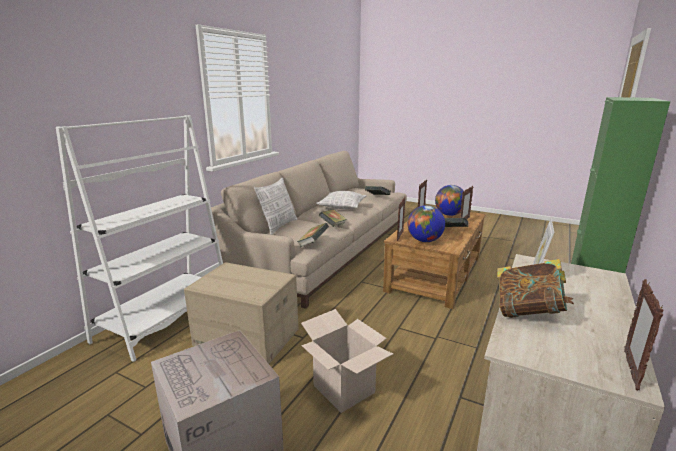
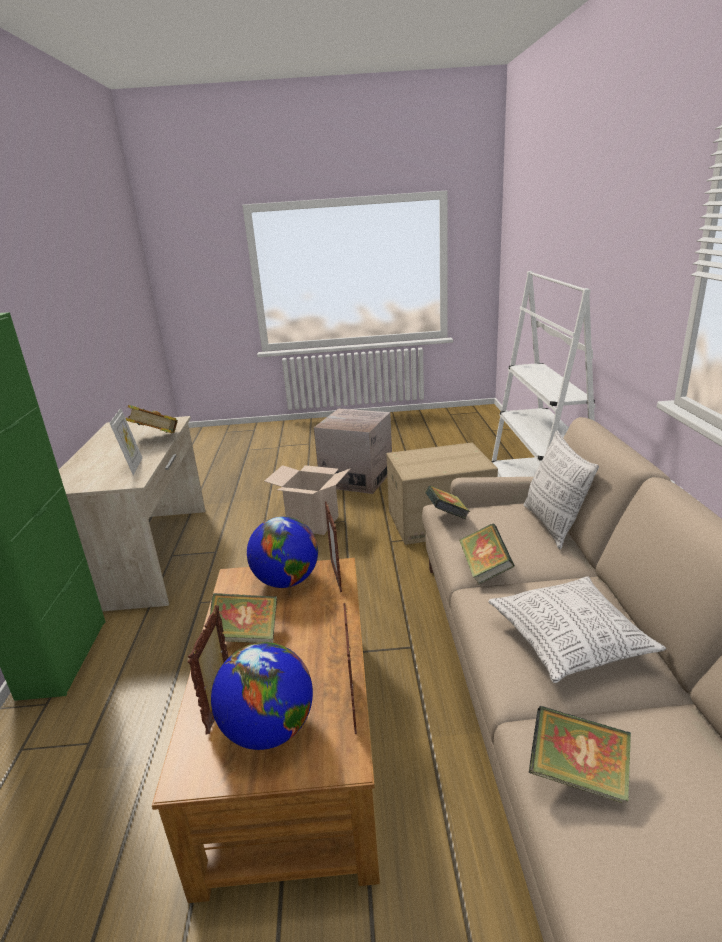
camera: 150 degrees right, 5 degrees up
picture frame [624,279,663,390] -> none

